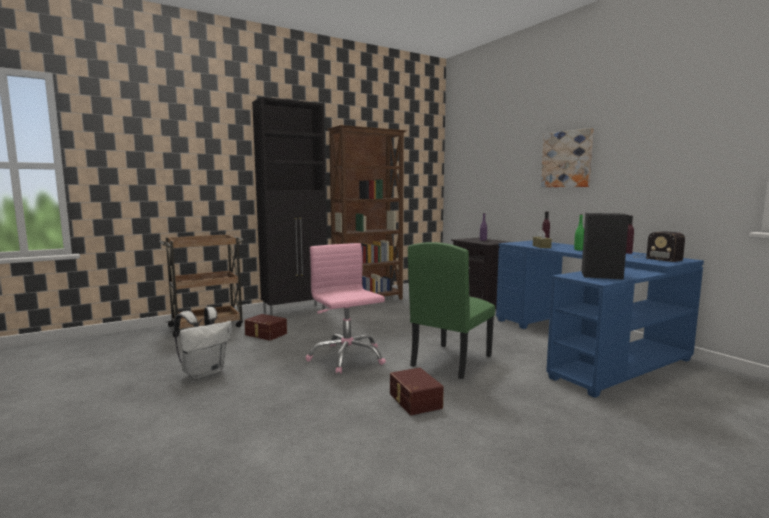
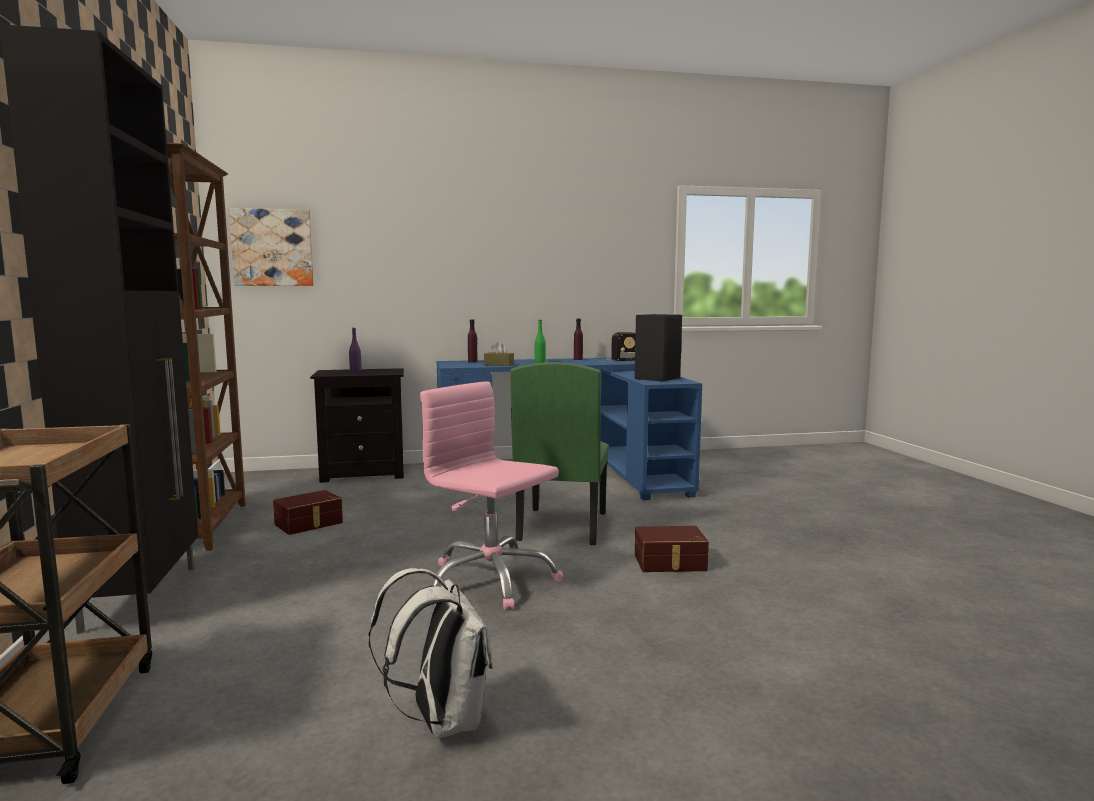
camera: 70 degrees left, 0 degrees up
brown storage box [244,314,287,341] -> brown storage box moved to [273,490,343,535]
pink office chair [306,243,386,374] -> pink office chair turned 45 degrees clockwise [420,381,563,610]
green chair [408,242,495,379] -> green chair turned 45 degrees clockwise [510,362,609,545]
picture [541,128,594,187] -> picture moved to [229,208,314,286]

